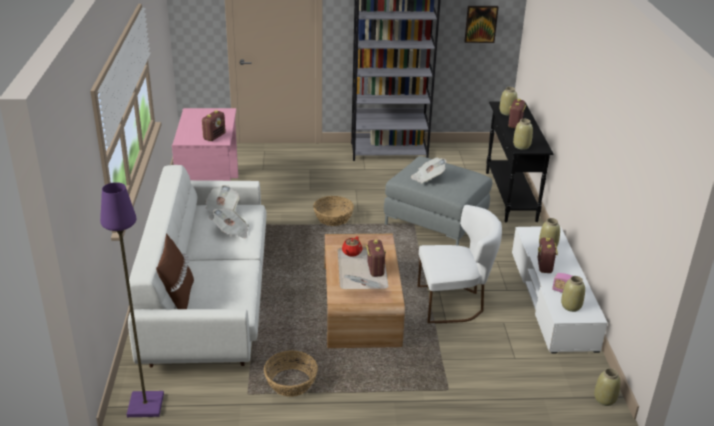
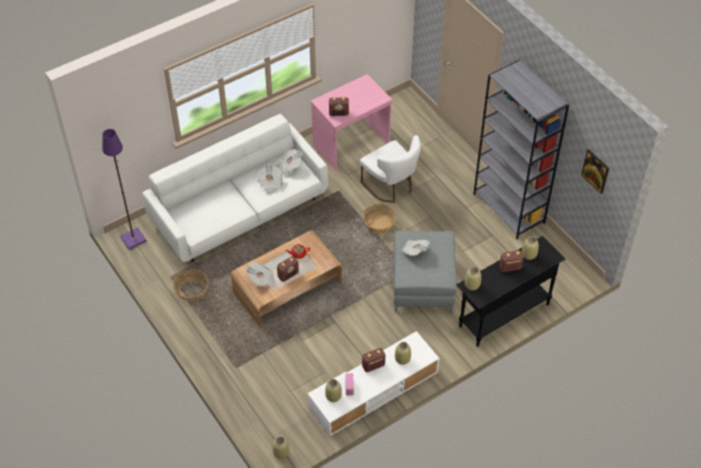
camera: 60 degrees right, 20 degrees up
brown pillow [156,234,194,309] -> none
white chair [418,205,502,323] -> white chair moved to [360,135,421,203]

